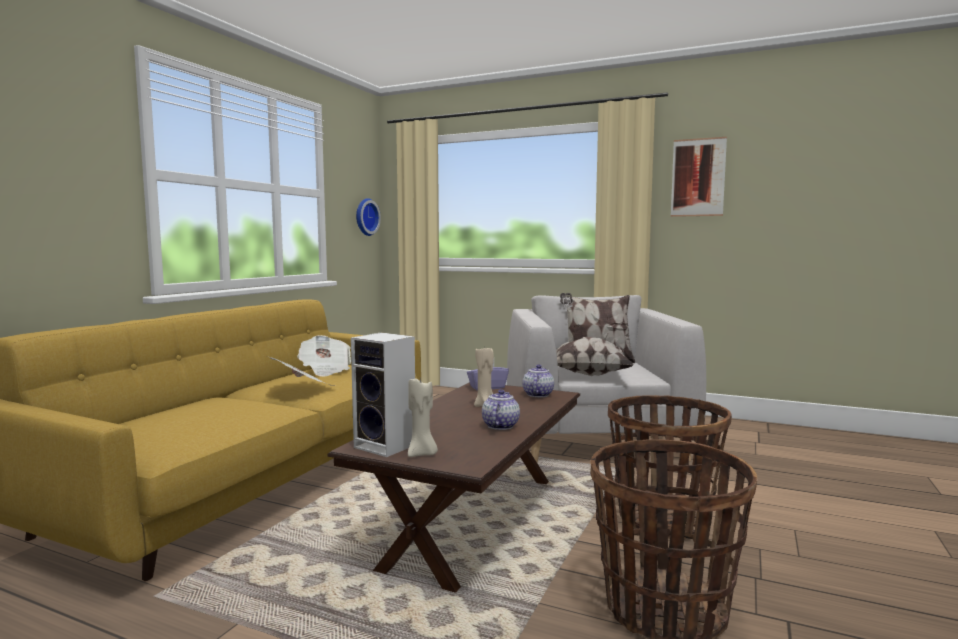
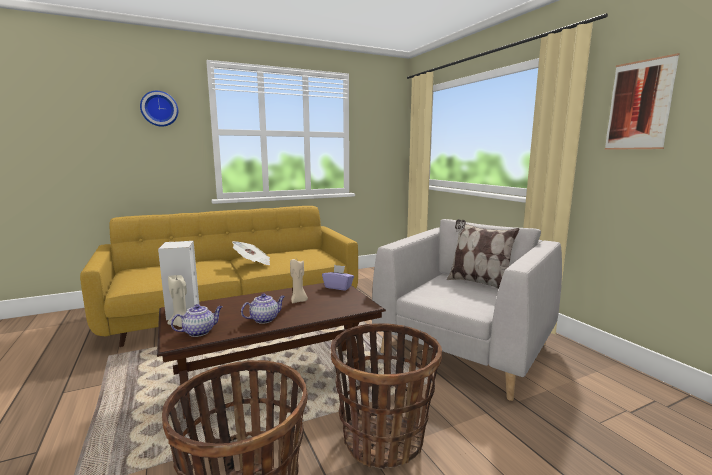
camera: 40 degrees right, 5 degrees up
newspaper [297,335,351,377] -> none
wall clock [356,198,381,236] -> wall clock moved to [140,91,178,127]
teapot [522,364,554,397] -> teapot moved to [171,304,223,337]
pillow [556,337,634,376] -> none

